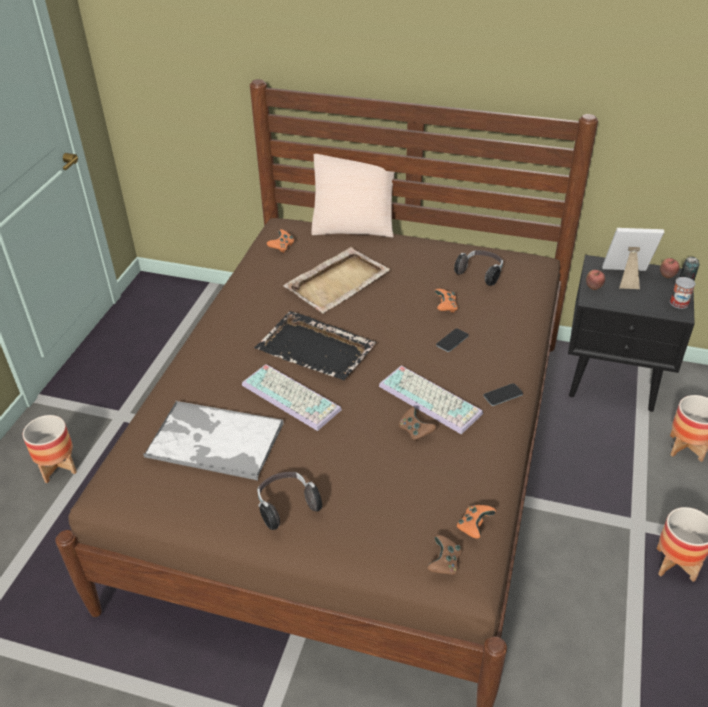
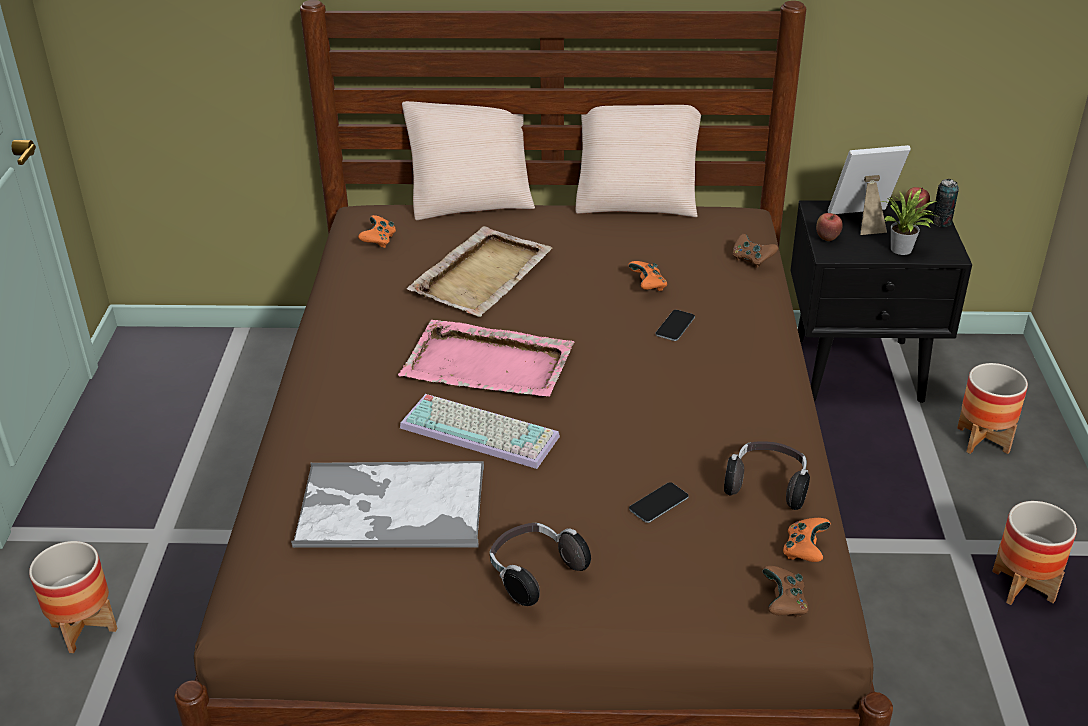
camera: 15 degrees left, 5 degrees down
black tray [254,311,377,380] -> pink tray [398,320,574,397]
keyboard [379,366,483,435] -> none
brown game controller [399,407,436,441] -> brown game controller moved to [733,234,778,268]
headphones [454,250,503,286] -> headphones moved to [724,441,810,510]
phone [483,383,523,406] -> phone moved to [629,482,689,523]
can [670,277,695,309] -> none
none -> beige pillow [576,105,701,217]
none -> potted plant [880,189,938,255]

